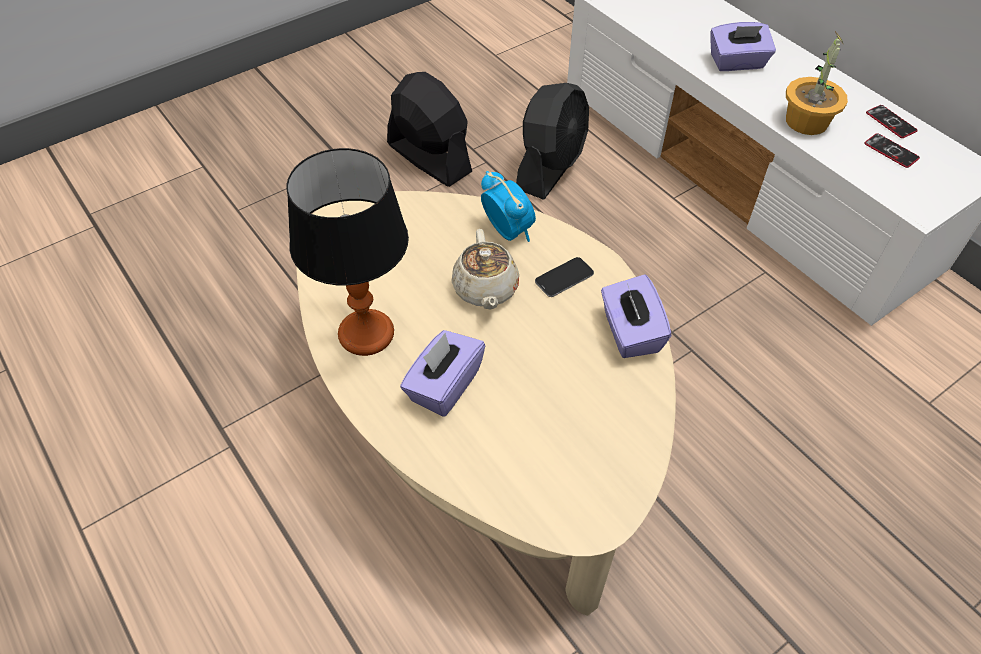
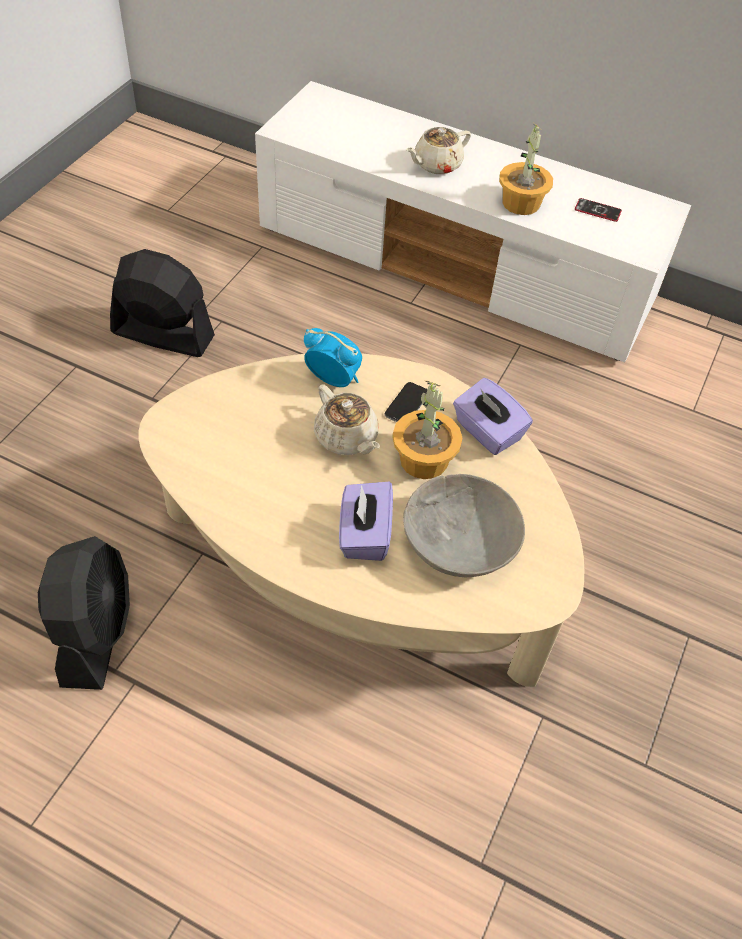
camera: 30 degrees left, 0 degrees up
table lamp [287,148,409,356] -> none
black fan [516,83,589,200] -> black fan moved to [38,536,130,690]
purple tissue box [710,22,776,71] -> beige teapot [406,127,471,174]
phone [866,105,918,138] -> none
none -> potted plant [392,381,462,479]
none -> grey bowl [403,474,525,577]

